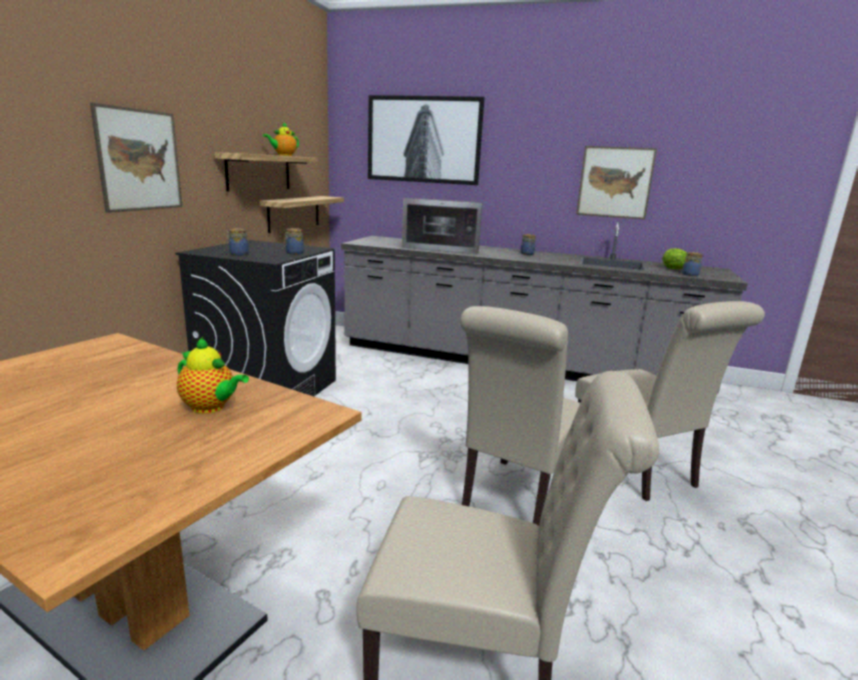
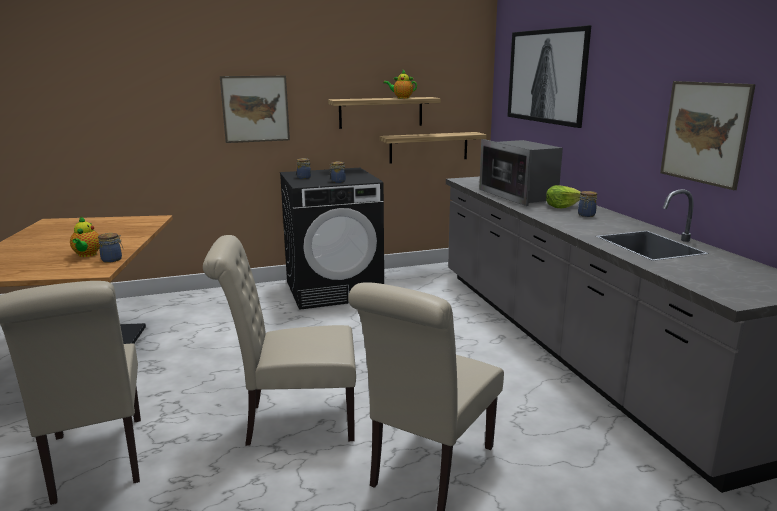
camera: 55 degrees right, 0 degrees up
lettuce [662,248,687,269] -> lettuce moved to [546,185,581,208]
jar [682,252,703,276] -> jar moved to [98,233,123,263]

